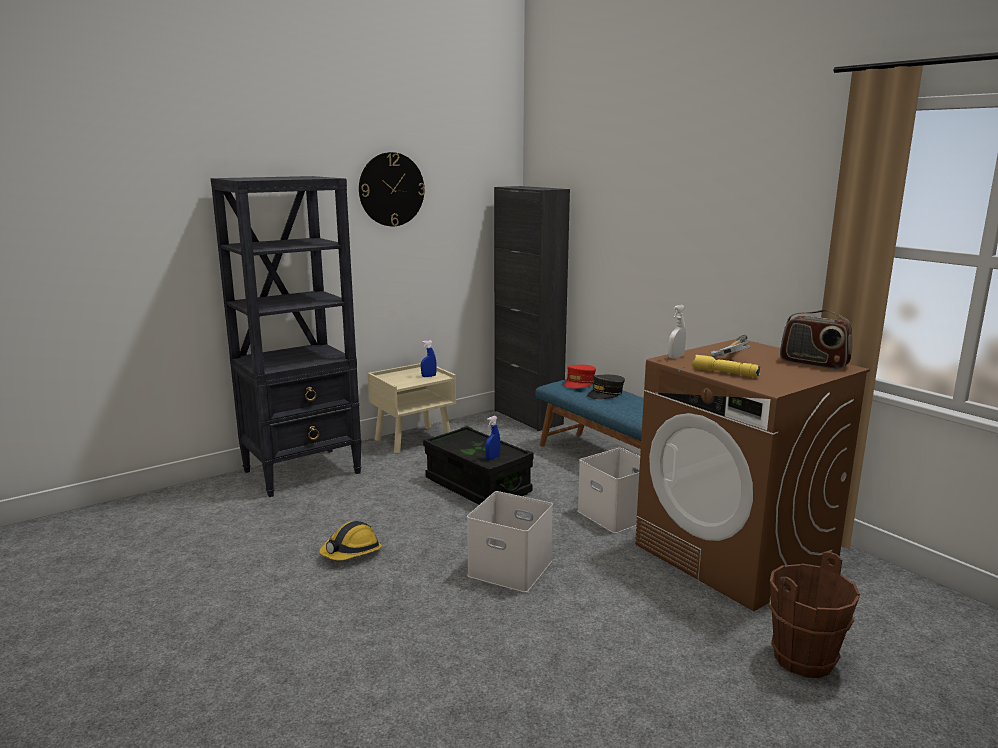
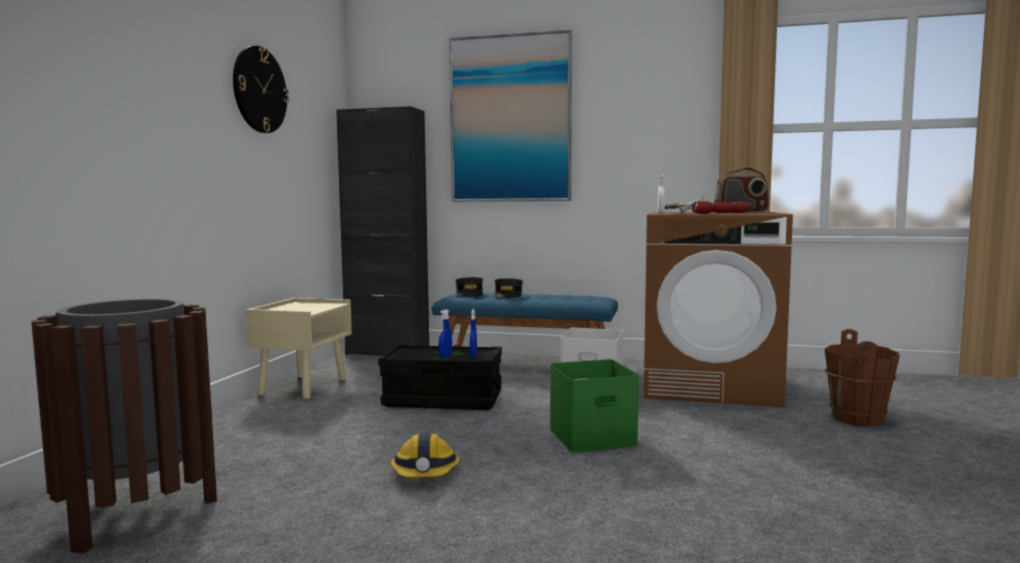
camera: 40 degrees left, 10 degrees down
black bookcase [211,176,362,497] -> none
blue spray bottle [421,340,437,377] -> blue spray bottle moved to [439,309,452,358]
white storage box [467,491,553,593] -> green storage box [550,359,639,452]
red cap [564,365,596,389] -> grey cap [455,277,483,296]
yellow flashlight [692,355,761,377] -> red flashlight [692,201,749,214]
none -> brown trash can [32,299,217,554]
none -> picture [449,29,572,202]

